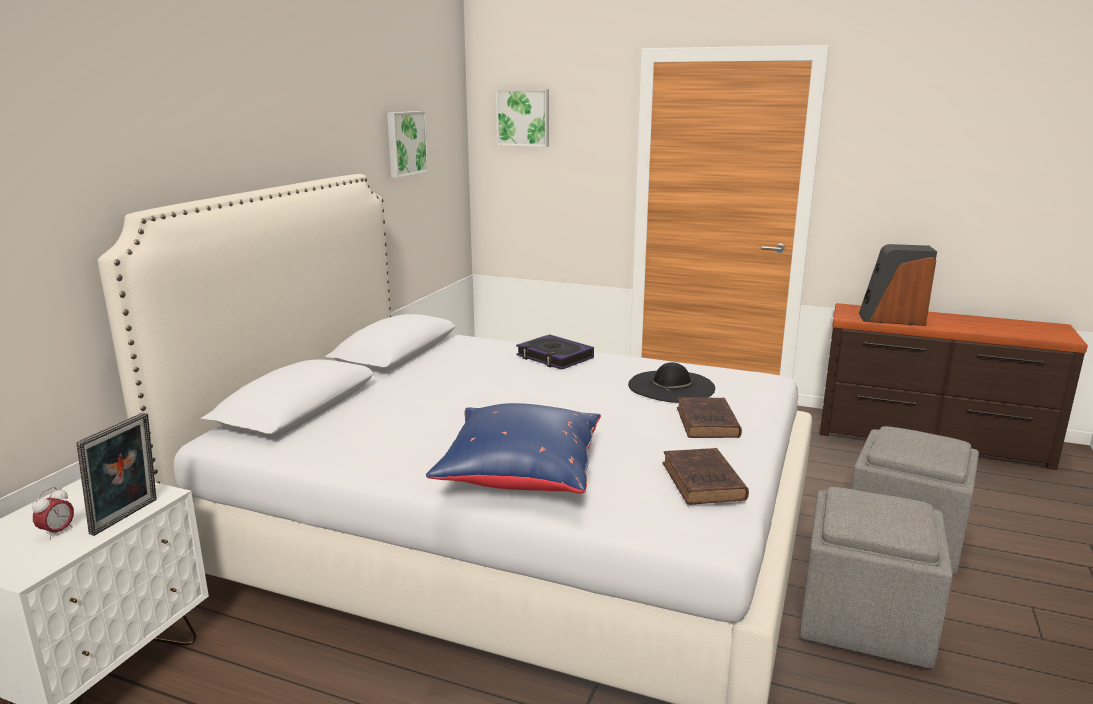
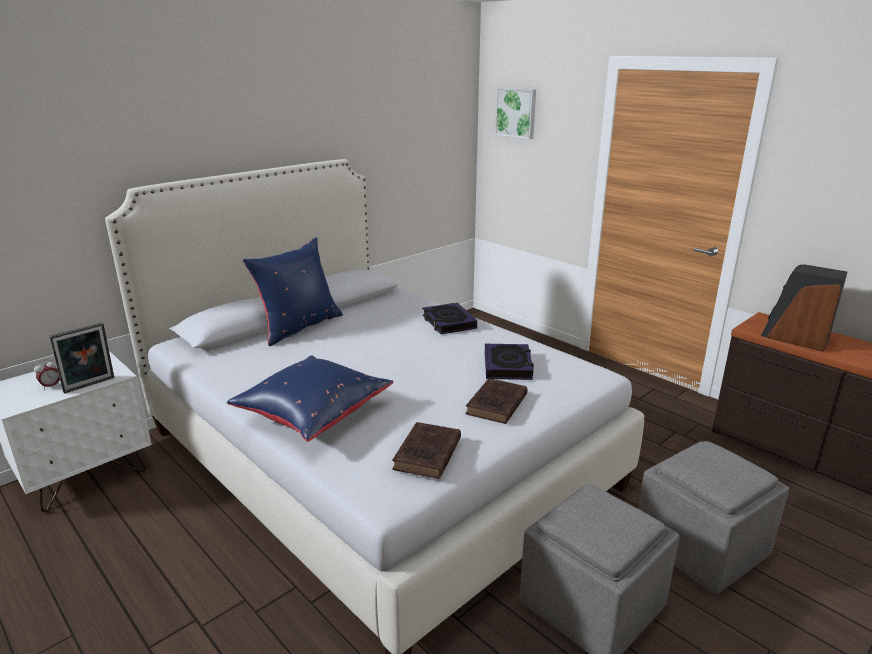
camera: 25 degrees right, 5 degrees up
picture [387,111,429,178] -> none
black hat [628,362,715,403] -> book [485,344,534,380]
none -> blue pillow [243,237,343,346]

